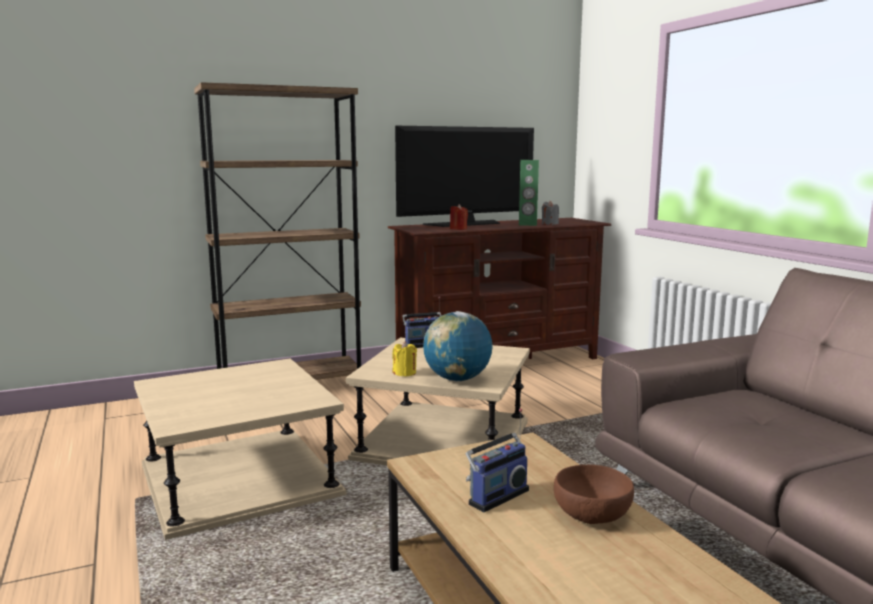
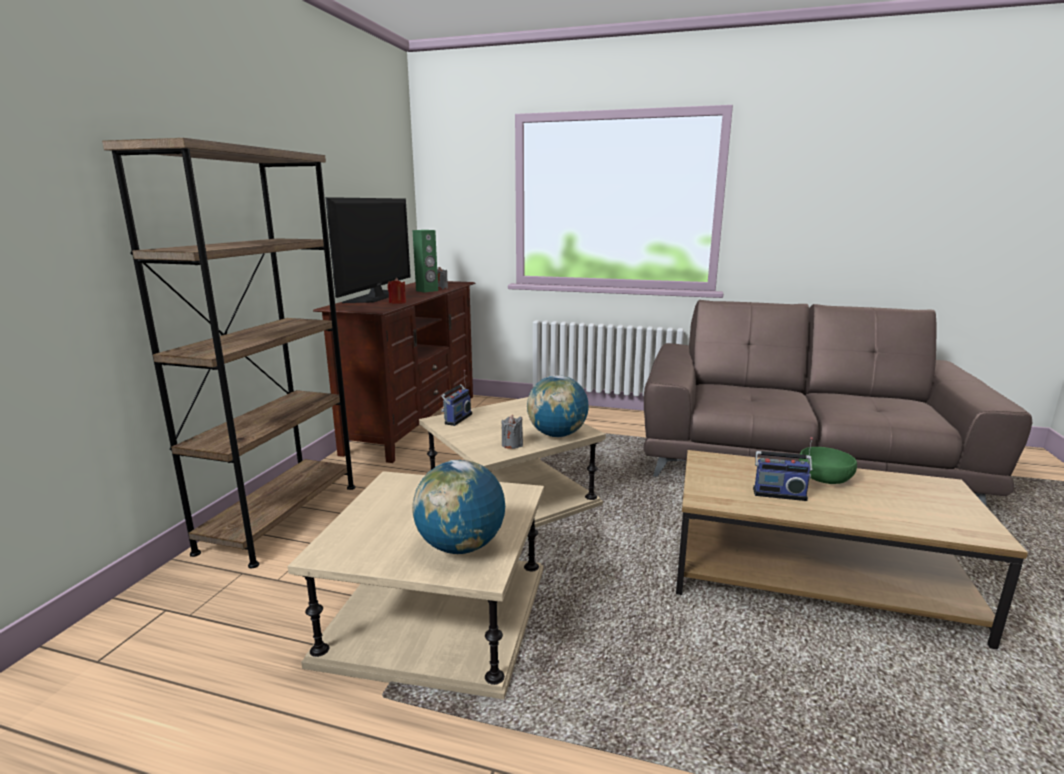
camera: 50 degrees left, 5 degrees up
yellow candle [392,341,417,377] -> grey candle [501,415,523,449]
radio [465,409,529,512] -> radio turned 105 degrees clockwise [753,437,813,501]
brown bowl [554,465,634,524] -> green bowl [799,447,857,484]
none -> globe [412,460,505,554]

